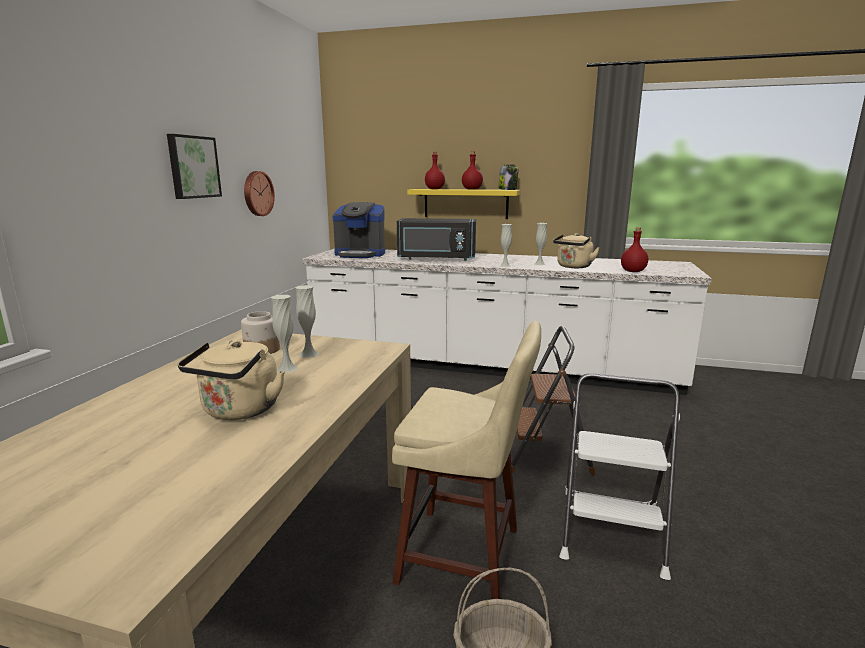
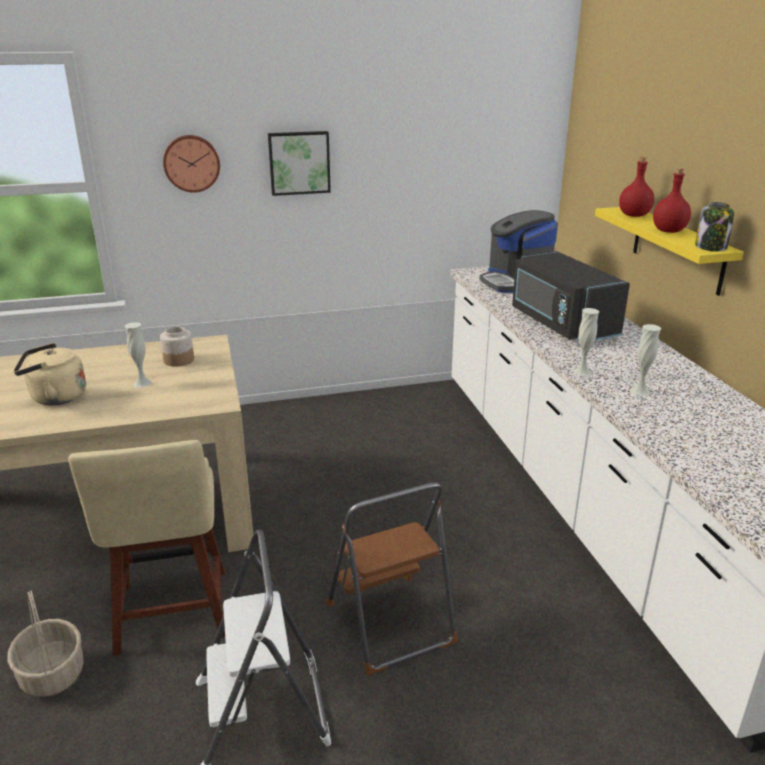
camera: 60 degrees right, 10 degrees up
wall clock [244,171,275,216] -> wall clock moved to [163,135,220,193]
white vase [295,285,319,358] -> none
beige kettle [553,233,600,268] -> none
red bottle [621,227,648,272] -> none

